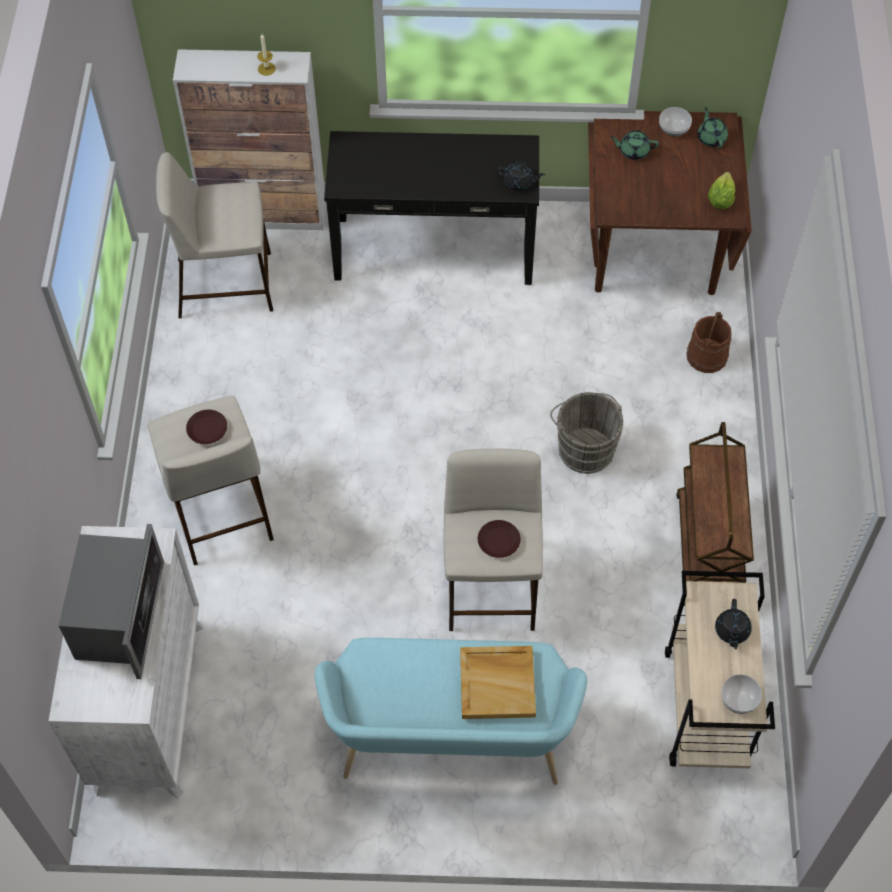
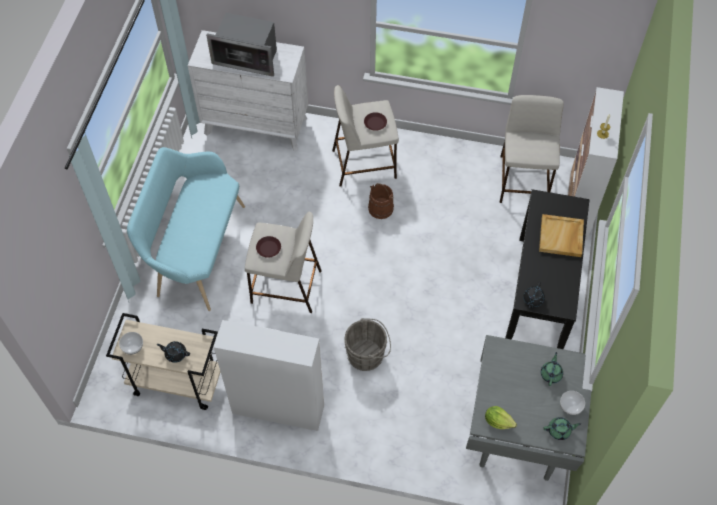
camera: 100 degrees right, 0 degrees up
beige tray [460,646,536,719] -> beige tray moved to [539,214,584,257]
brown dining table [588,111,751,295] -> grey dining table [466,335,591,481]
brown cart [676,422,754,606] -> cabinet [214,320,324,431]
brown bucket [687,312,732,373] -> brown bucket moved to [368,183,394,219]

